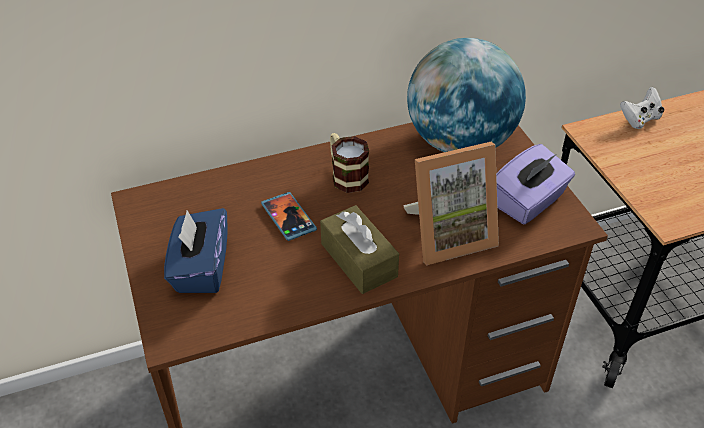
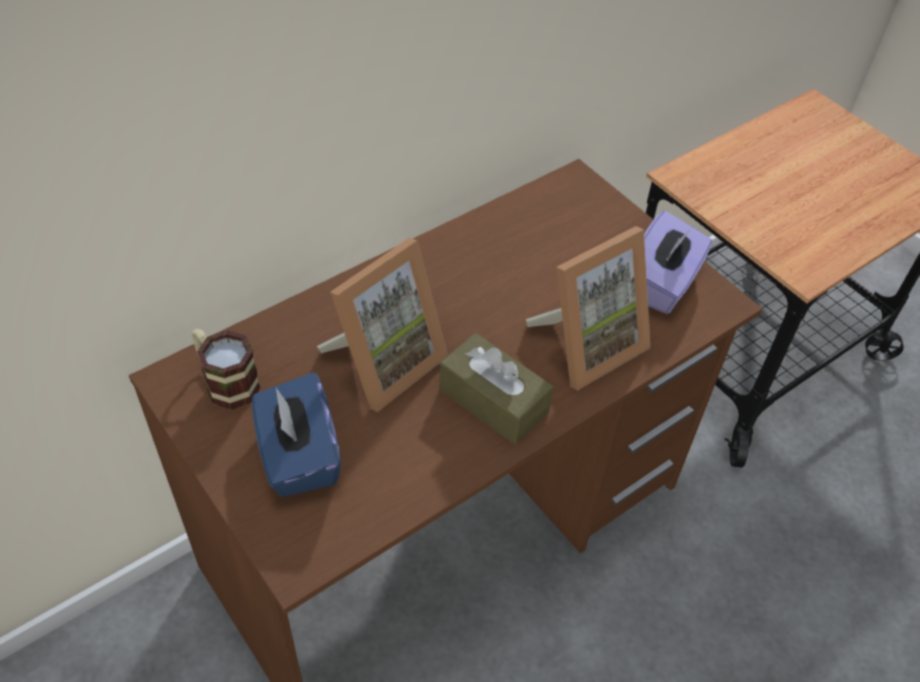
camera: 20 degrees left, 5 degrees up
phone [261,192,317,241] -> picture frame [317,238,448,412]
mug [330,133,369,193] -> mug moved to [192,329,261,410]
globe [407,38,526,152] -> none
white game controller [620,87,664,129] -> none

